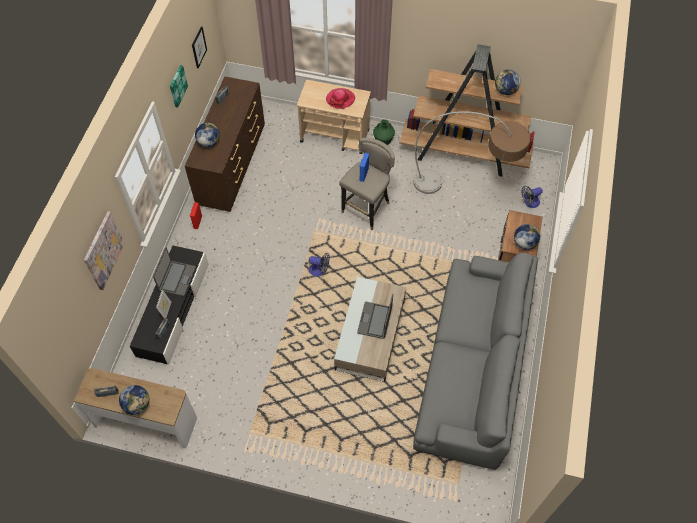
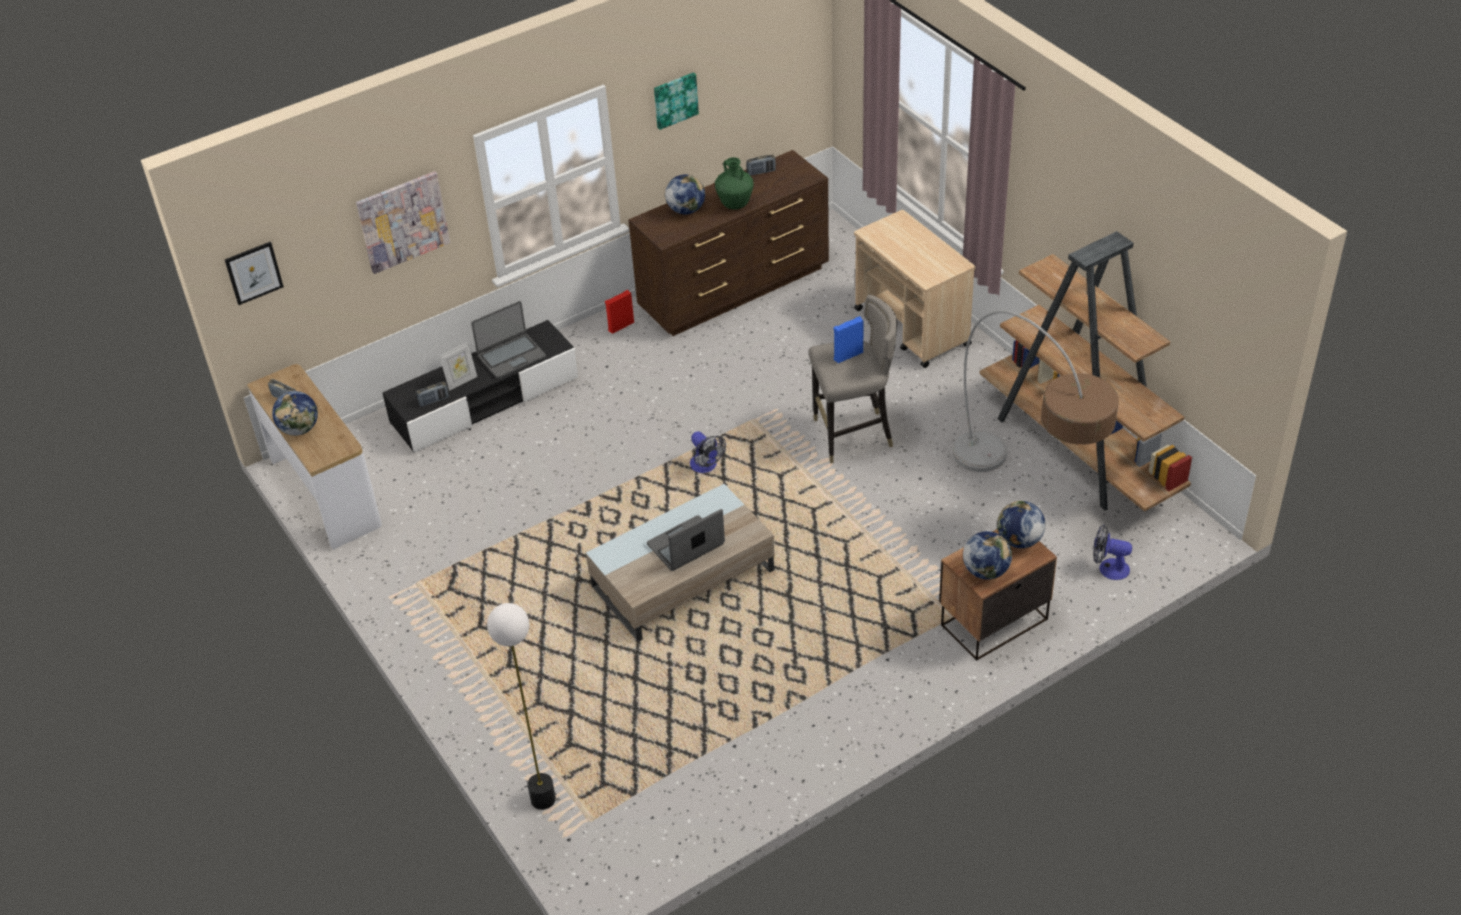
camera: 45 degrees right, 15 degrees down
picture [192,26,207,68] -> picture moved to [225,242,284,305]
hat [326,88,355,109] -> none
green vase [373,119,395,145] -> green vase moved to [715,157,754,210]
grey sofa [413,252,538,470] -> none
globe [495,70,521,95] -> globe moved to [997,501,1045,548]
none -> floor lamp [487,603,556,810]

